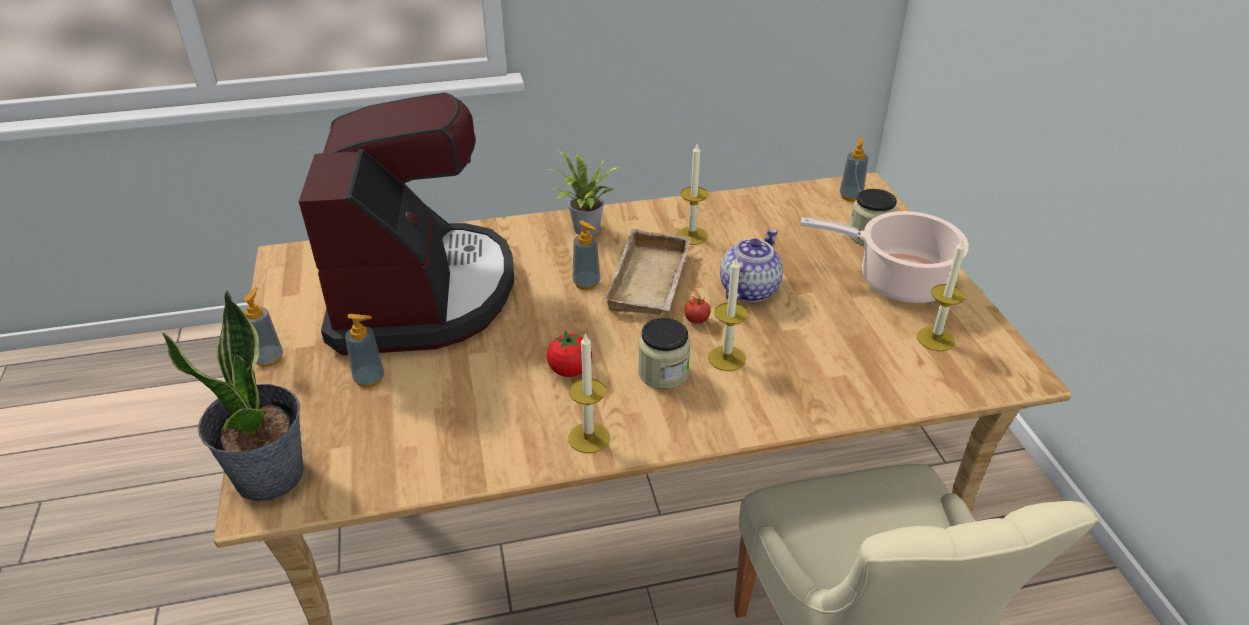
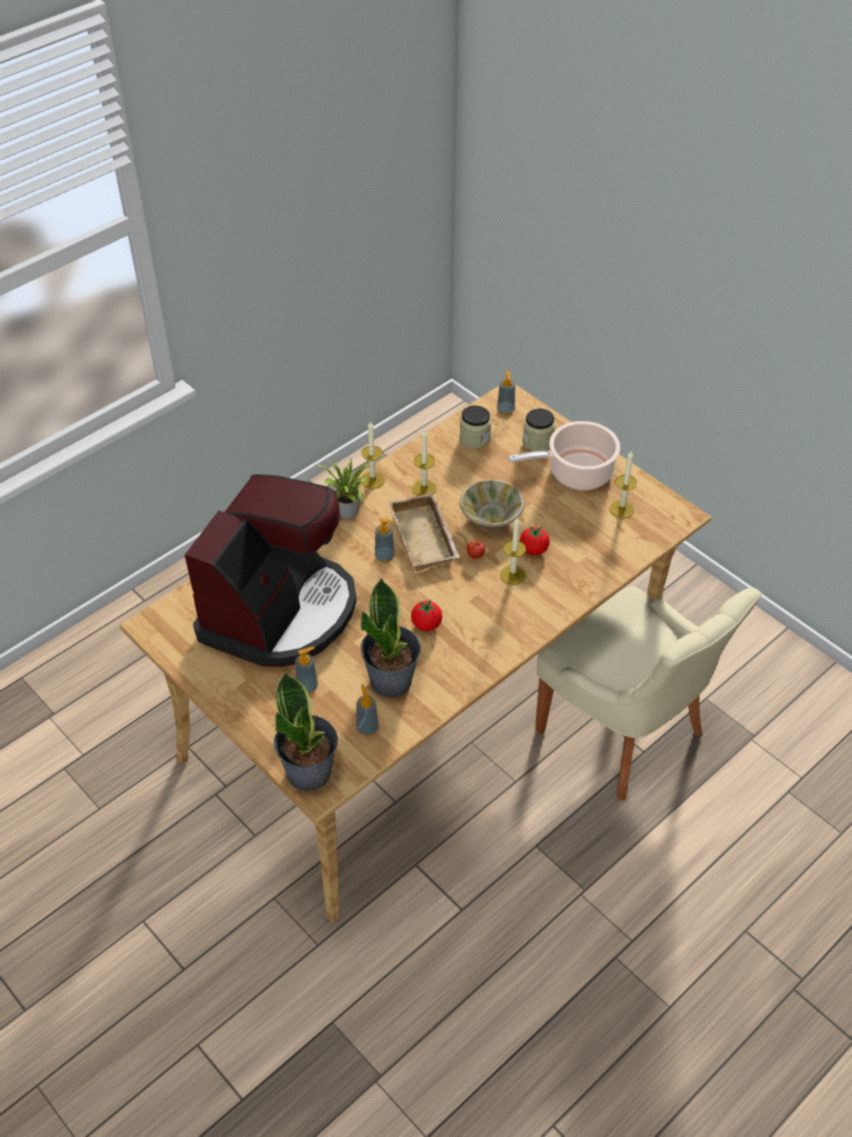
camera: 30 degrees left, 10 degrees up
soap dispenser [243,287,283,367] -> soap dispenser moved to [356,684,379,736]
coffee machine [299,93,514,355] -> coffee machine turned 60 degrees clockwise [185,474,357,667]
candle [568,333,610,453] -> candle moved to [361,421,385,489]
jar [638,318,690,389] -> jar moved to [460,405,491,449]
teapot [720,229,783,302] -> beige bowl [460,480,524,529]
none -> potted plant [360,577,421,697]
none -> tomato [520,526,550,556]

